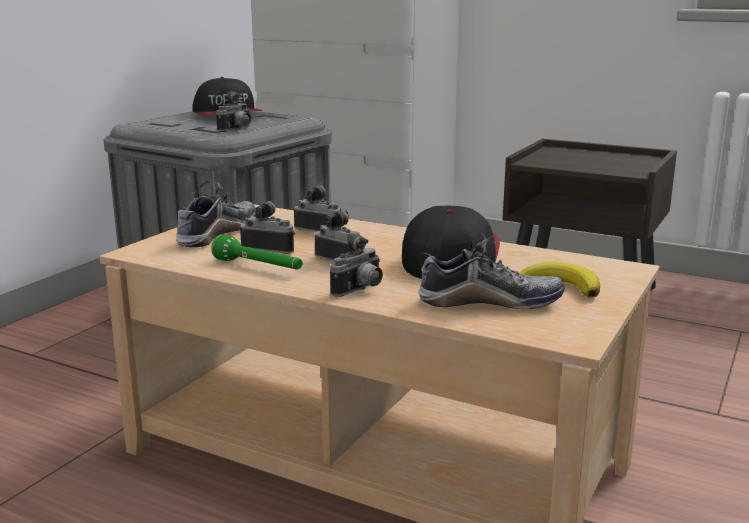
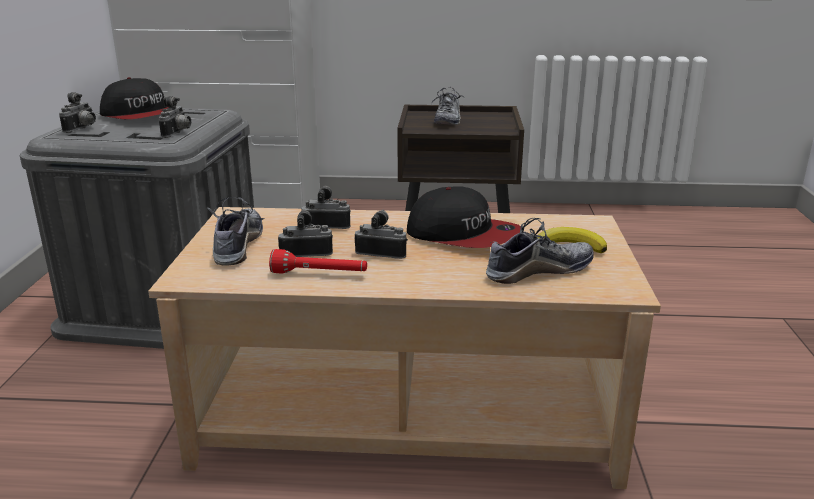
camera: 25 degrees left, 5 degrees up
green flashlight [211,235,302,270] -> red flashlight [269,249,367,273]
camera [330,234,383,297] -> camera moved to [59,92,96,133]
cap [402,206,500,279] -> cap turned 135 degrees clockwise [407,186,521,248]
none -> shoe [431,87,465,125]

